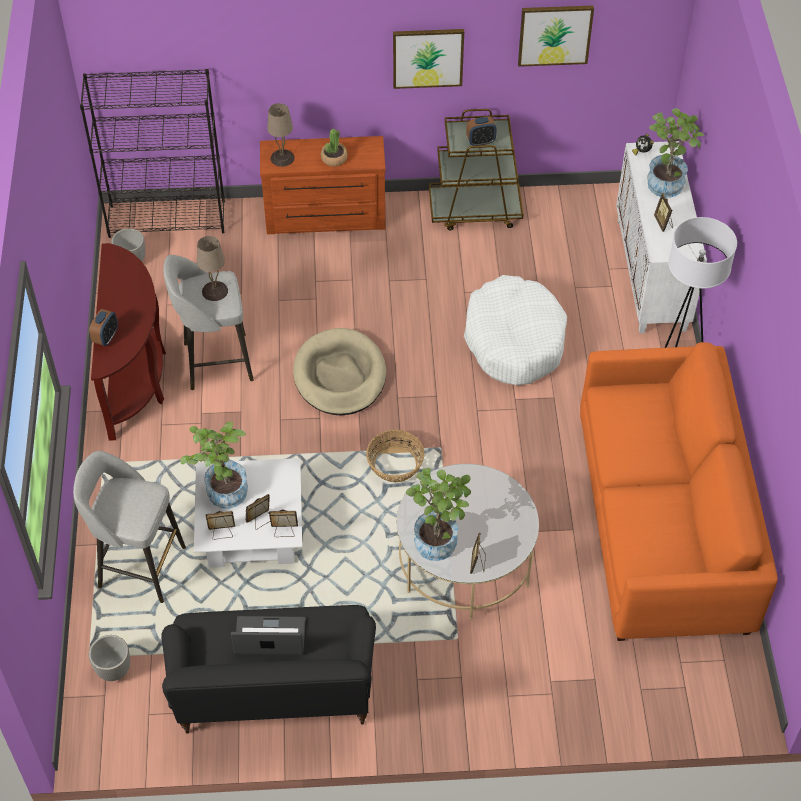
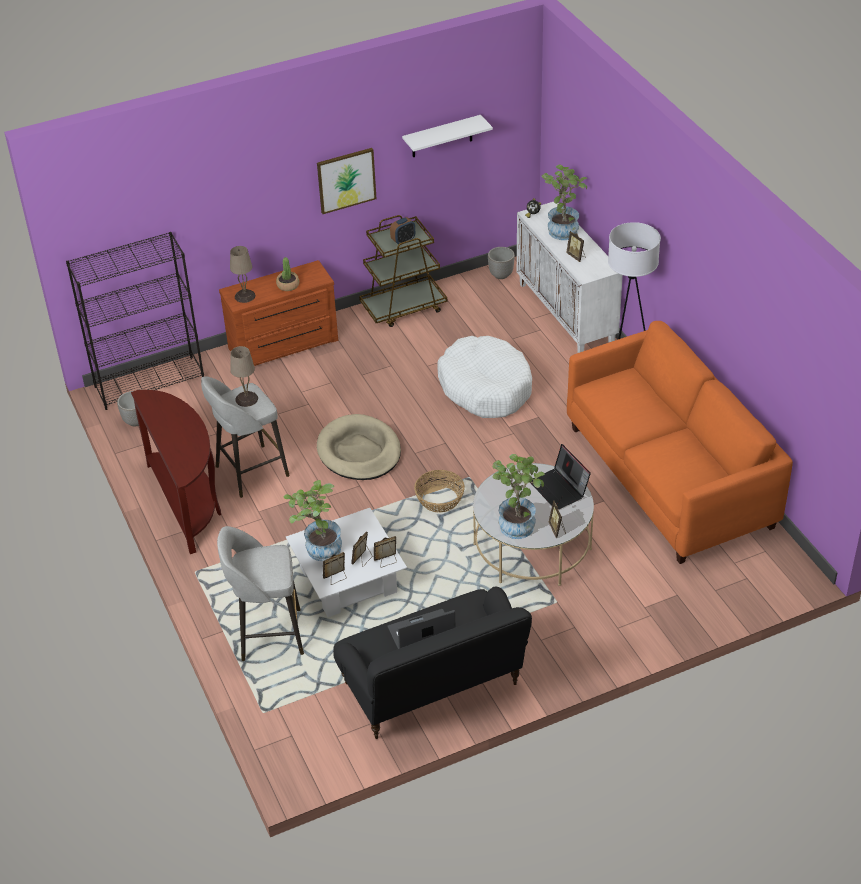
camera: 20 degrees left, 10 degrees down
alarm clock [89,309,118,346] -> none
planter [89,635,130,681] -> planter moved to [488,247,515,279]
picture [518,5,594,67] -> white shelf [402,115,493,157]
none -> laptop [531,444,591,510]

